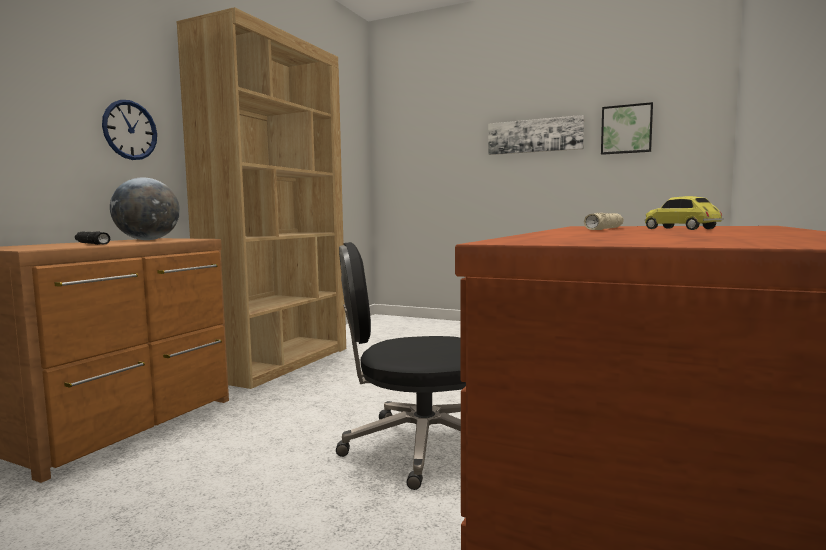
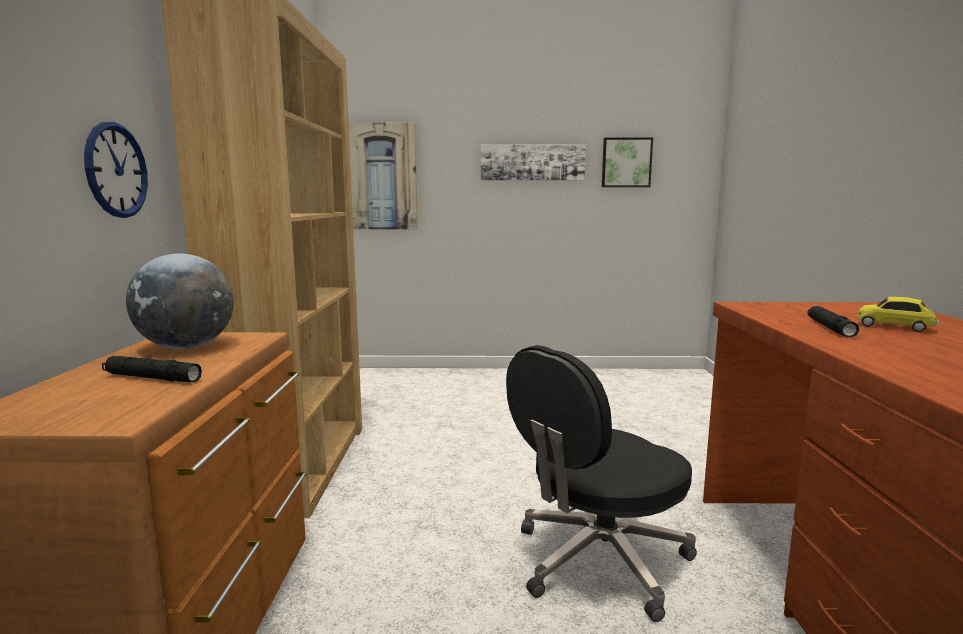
camera: 25 degrees left, 5 degrees up
beige flashlight [584,213,624,230] -> black flashlight [807,306,859,338]
none -> picture [349,123,418,229]

